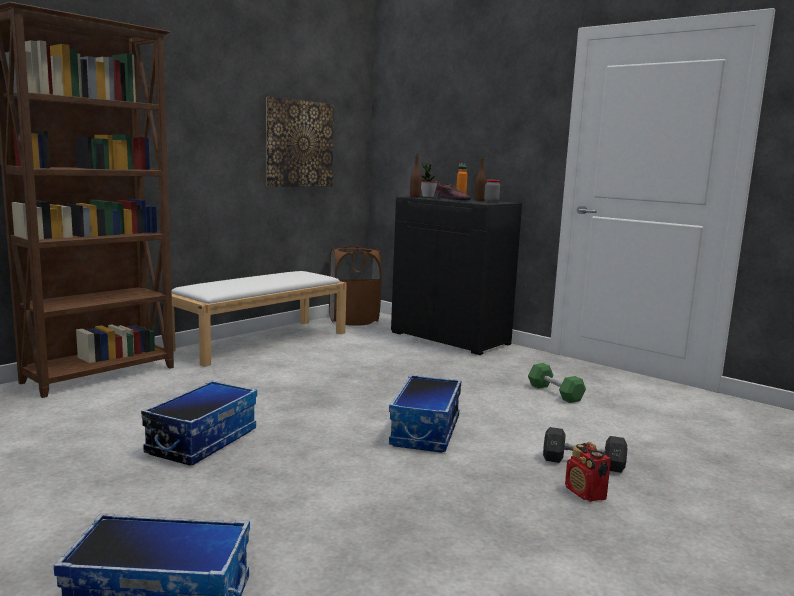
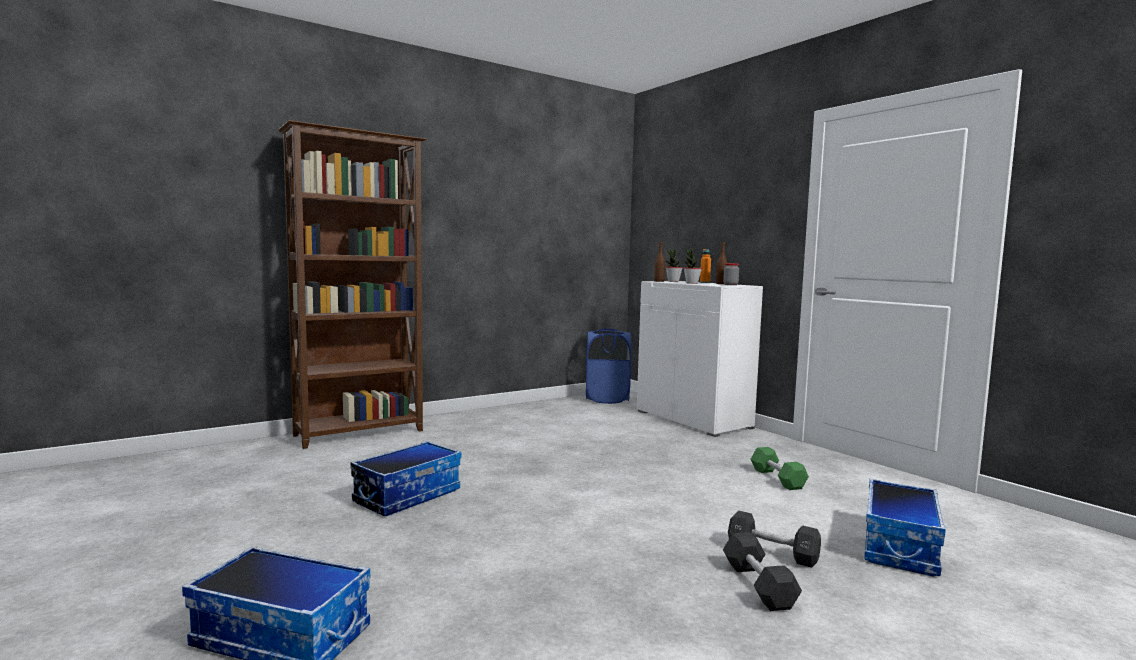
camera: 15 degrees right, 5 degrees down
white bench [172,271,347,367] -> none
picture [266,97,334,187] -> none
brown laundry basket [329,246,382,326] -> blue laundry basket [586,329,631,404]
storage box [389,375,461,453] -> storage box moved to [864,479,946,577]
black cabinet [391,196,522,355] -> white cabinet [637,281,763,437]
shoe [434,182,470,200] -> potted plant [684,248,702,284]
radio [565,442,611,502] -> black dumbbell [723,532,802,611]

